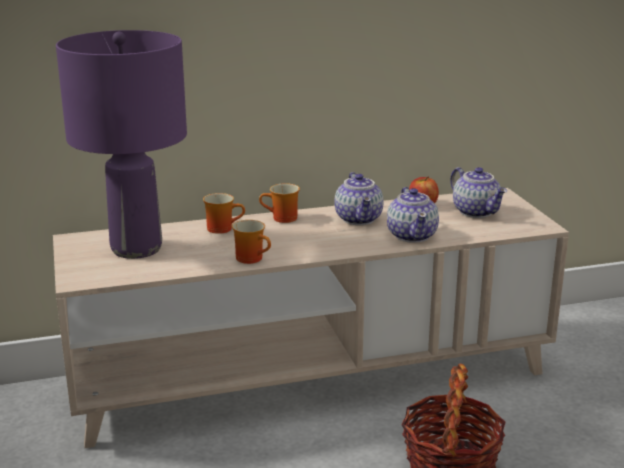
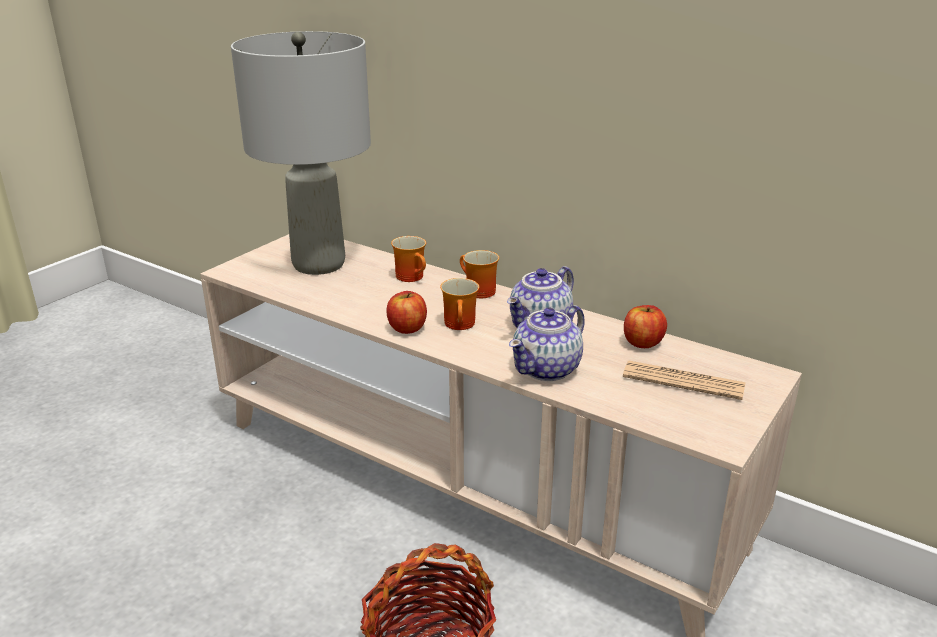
camera: 50 degrees right, 5 degrees up
purple table lamp [56,30,187,259] -> grey table lamp [231,31,371,275]
mug [232,220,271,264] -> mug moved to [440,278,479,330]
teapot [450,167,507,218] -> newspaper [623,361,746,400]
none -> apple [386,291,427,334]

